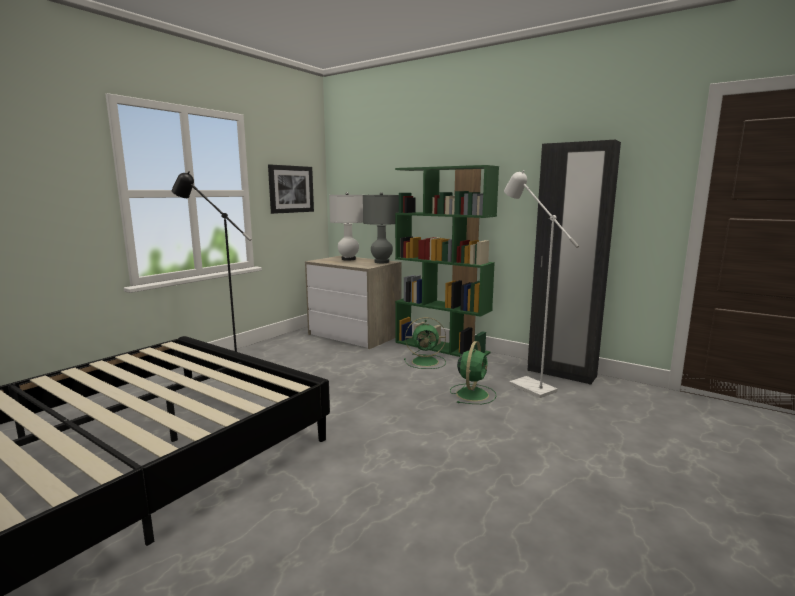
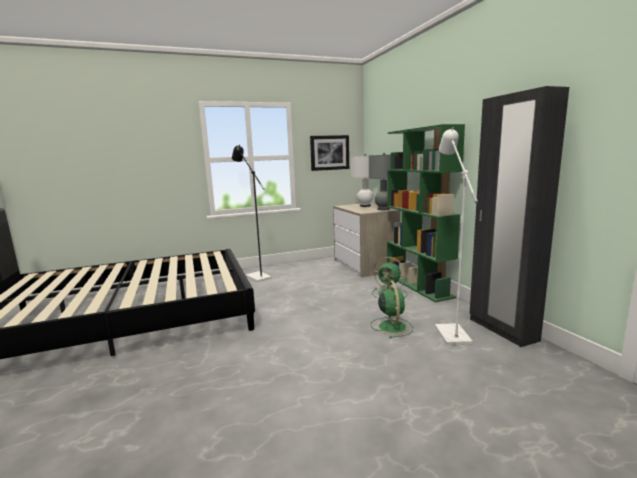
camera: 35 degrees right, 0 degrees up
green fan [450,341,496,404] -> green fan turned 60 degrees counterclockwise [370,281,413,338]

